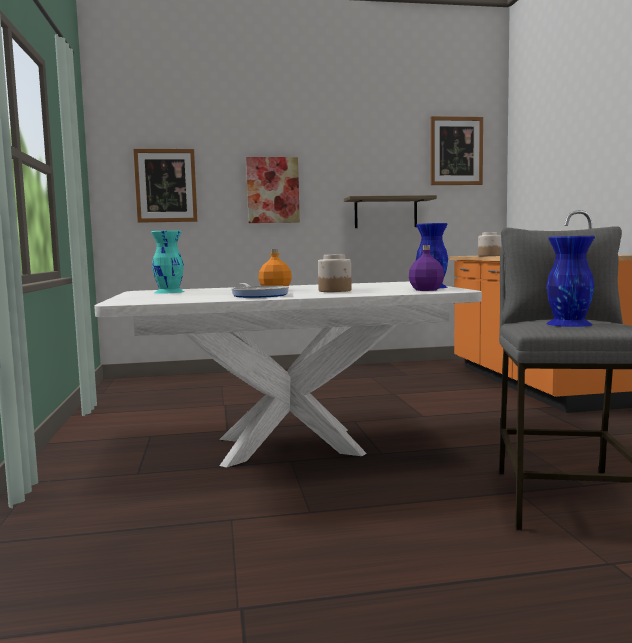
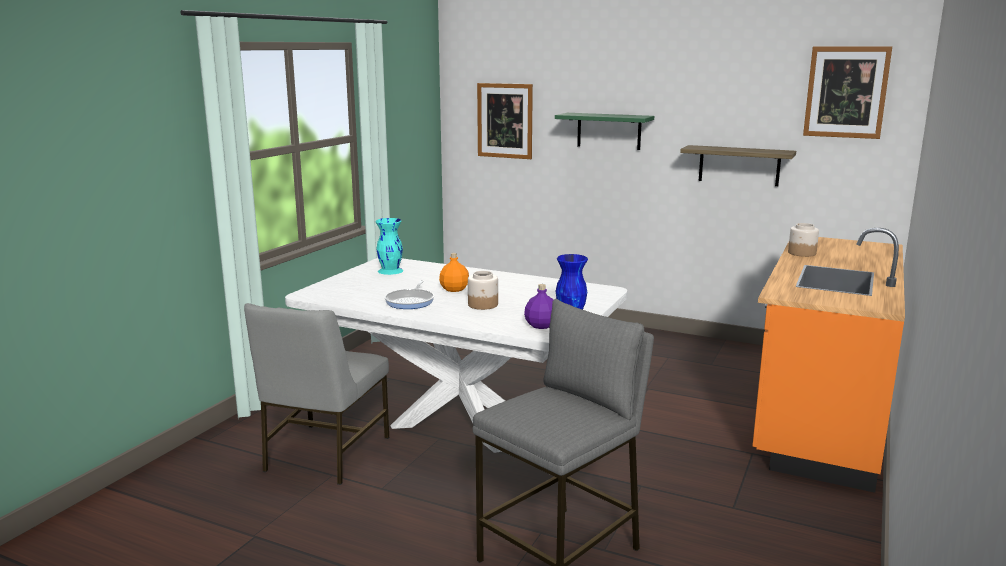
camera: 35 degrees right, 10 degrees up
picture [246,157,300,223] -> green shelf [555,113,654,150]
blue vase [546,236,595,327] -> none
none -> grey chair [244,303,389,485]

